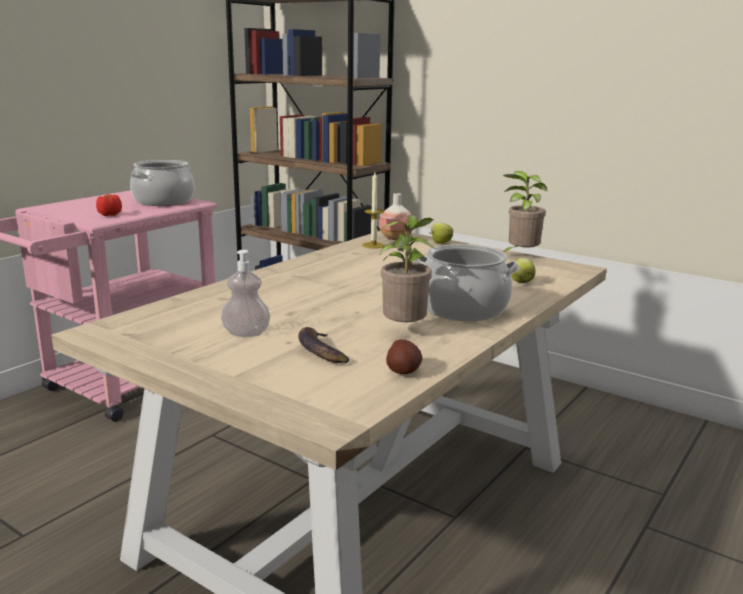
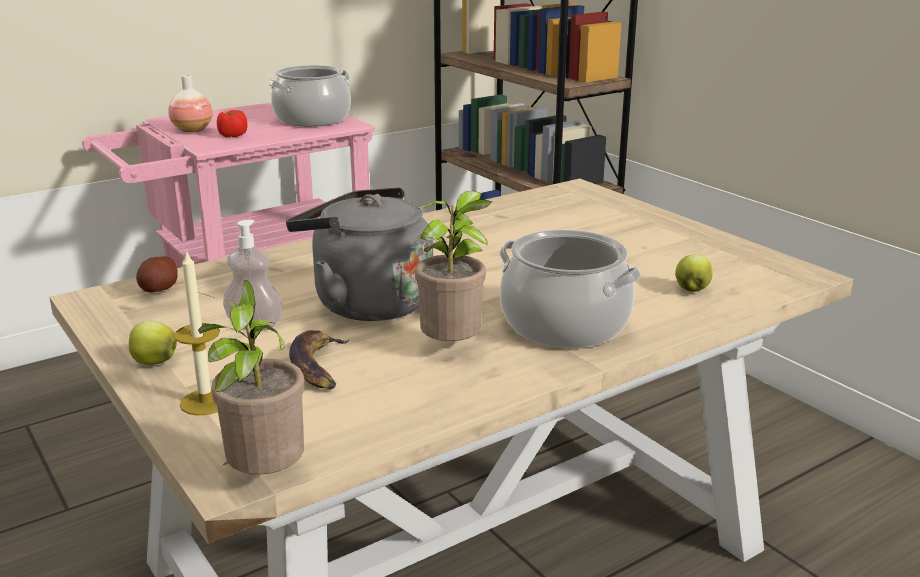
camera: 20 degrees right, 5 degrees up
candle [362,173,385,249] -> candle moved to [174,249,220,415]
vase [379,193,413,240] -> vase moved to [168,75,213,132]
potato [386,339,422,374] -> potato moved to [136,256,178,292]
apple [429,223,453,244] -> apple moved to [129,321,177,365]
potted plant [503,171,547,252] -> potted plant moved to [198,280,305,475]
none -> grey kettle [286,188,433,321]

